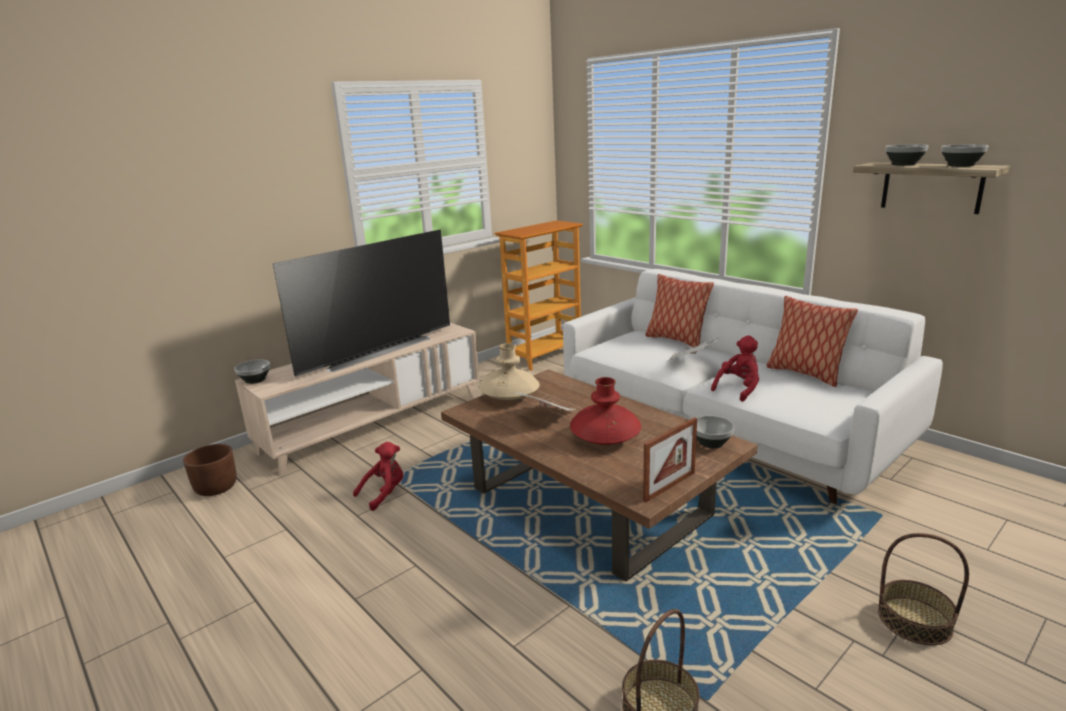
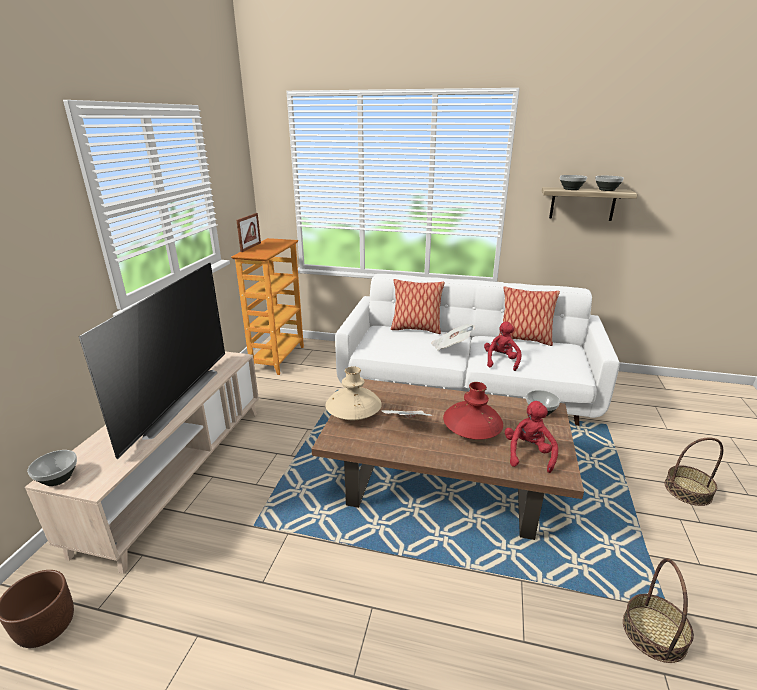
camera: 35 degrees left, 5 degrees up
red plush toy [353,442,403,511] -> red plush toy moved to [505,401,558,473]
picture frame [643,417,697,503] -> picture frame moved to [236,213,261,252]

